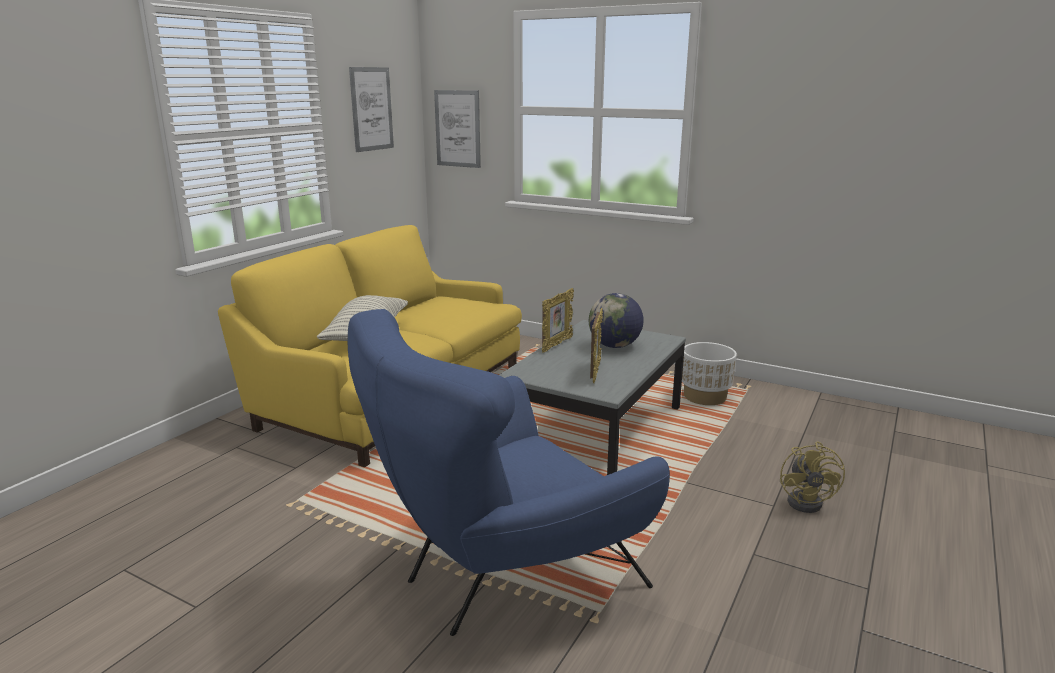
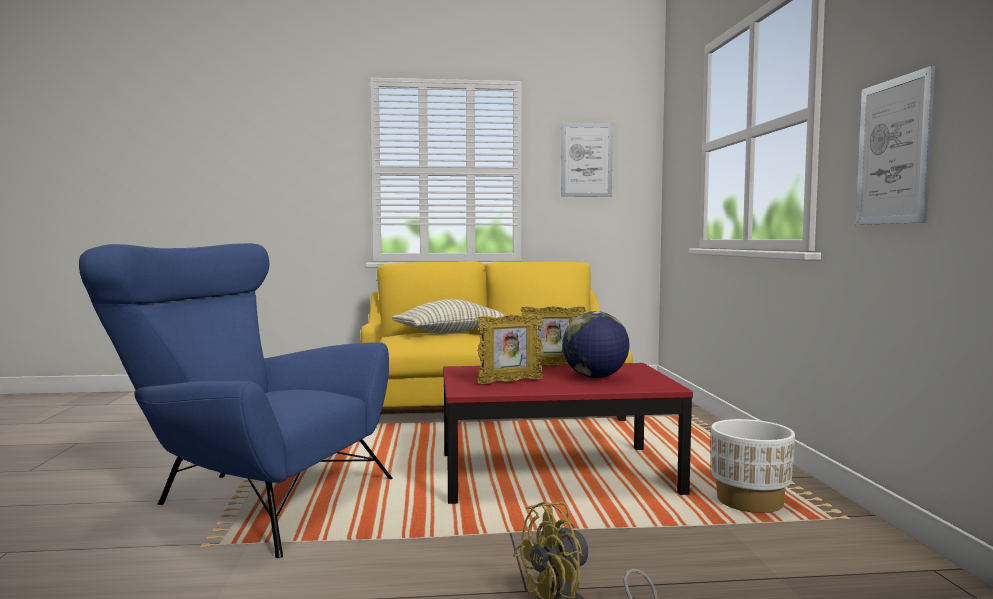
camera: 55 degrees right, 15 degrees down
picture [434,90,481,168] -> picture moved to [856,66,935,225]
grey coffee table [500,320,686,475] -> red coffee table [443,363,693,504]

